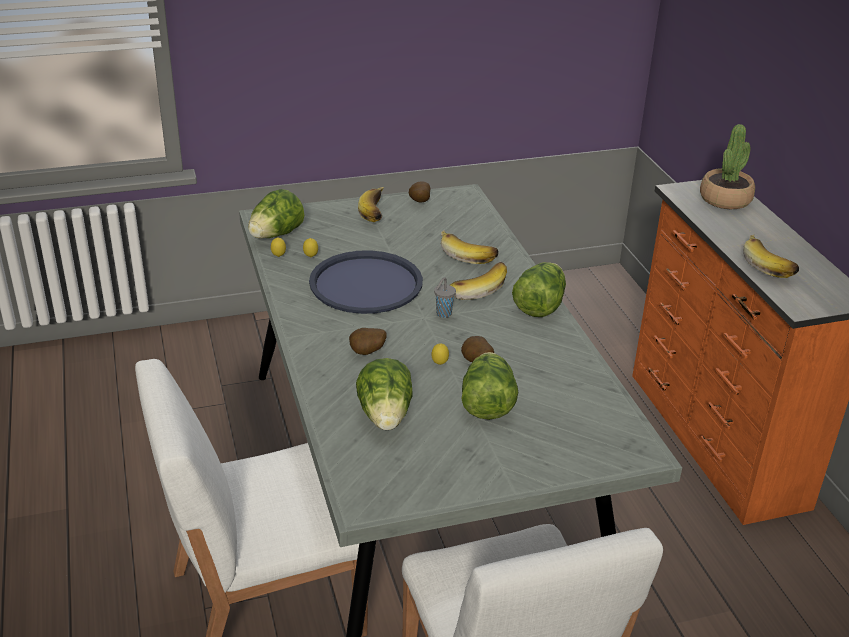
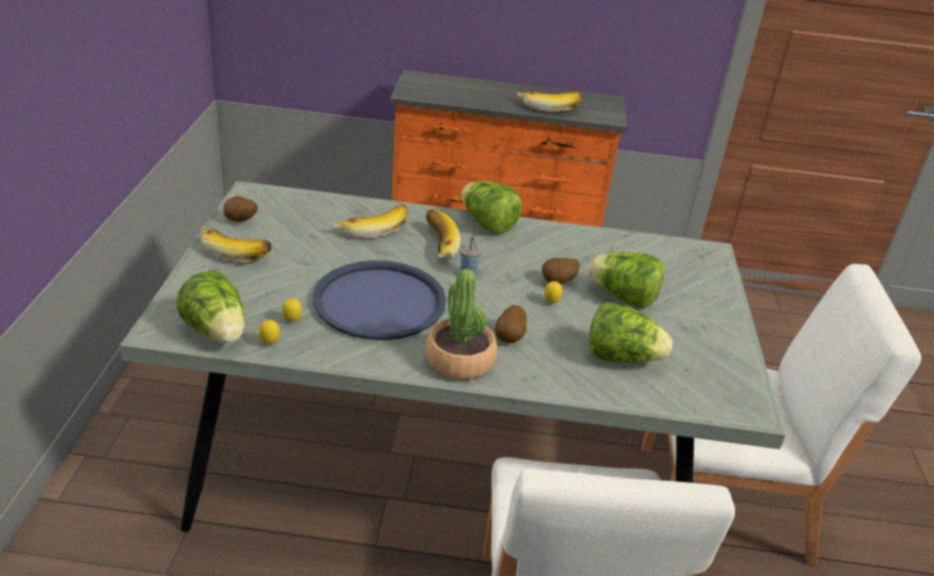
camera: 70 degrees left, 0 degrees up
potted plant [700,124,755,209] -> potted plant moved to [425,269,497,380]

